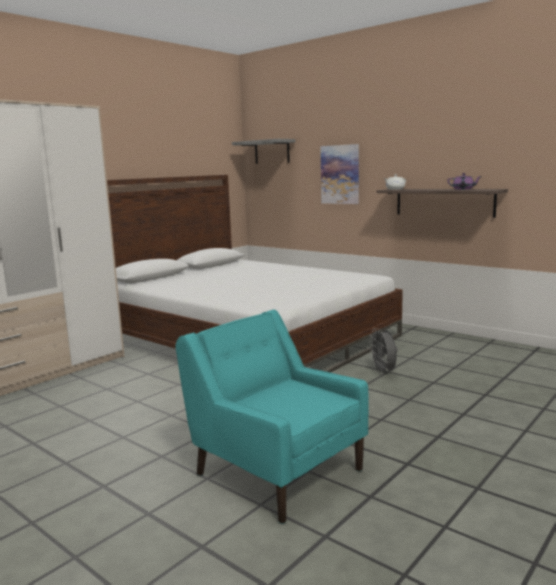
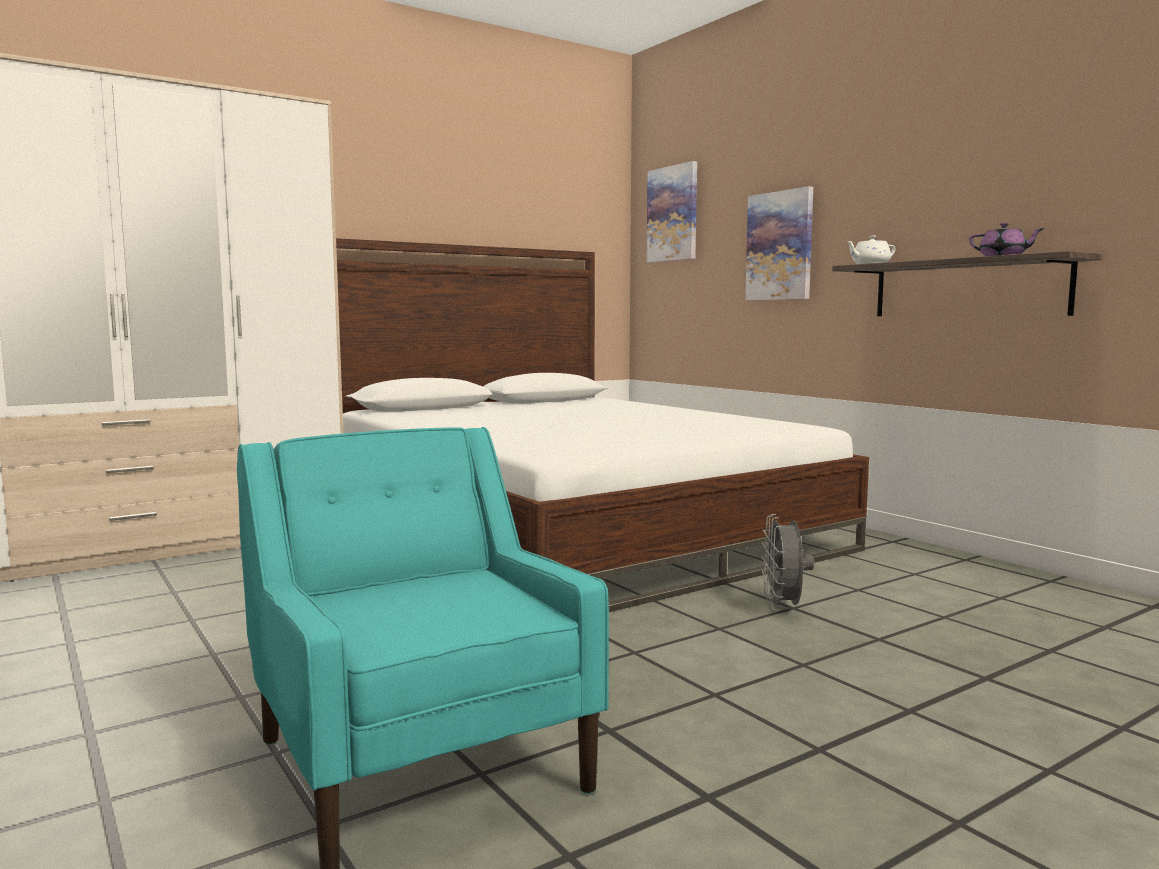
camera: 15 degrees right, 5 degrees down
grey shelf [232,139,295,164] -> picture [647,161,697,263]

